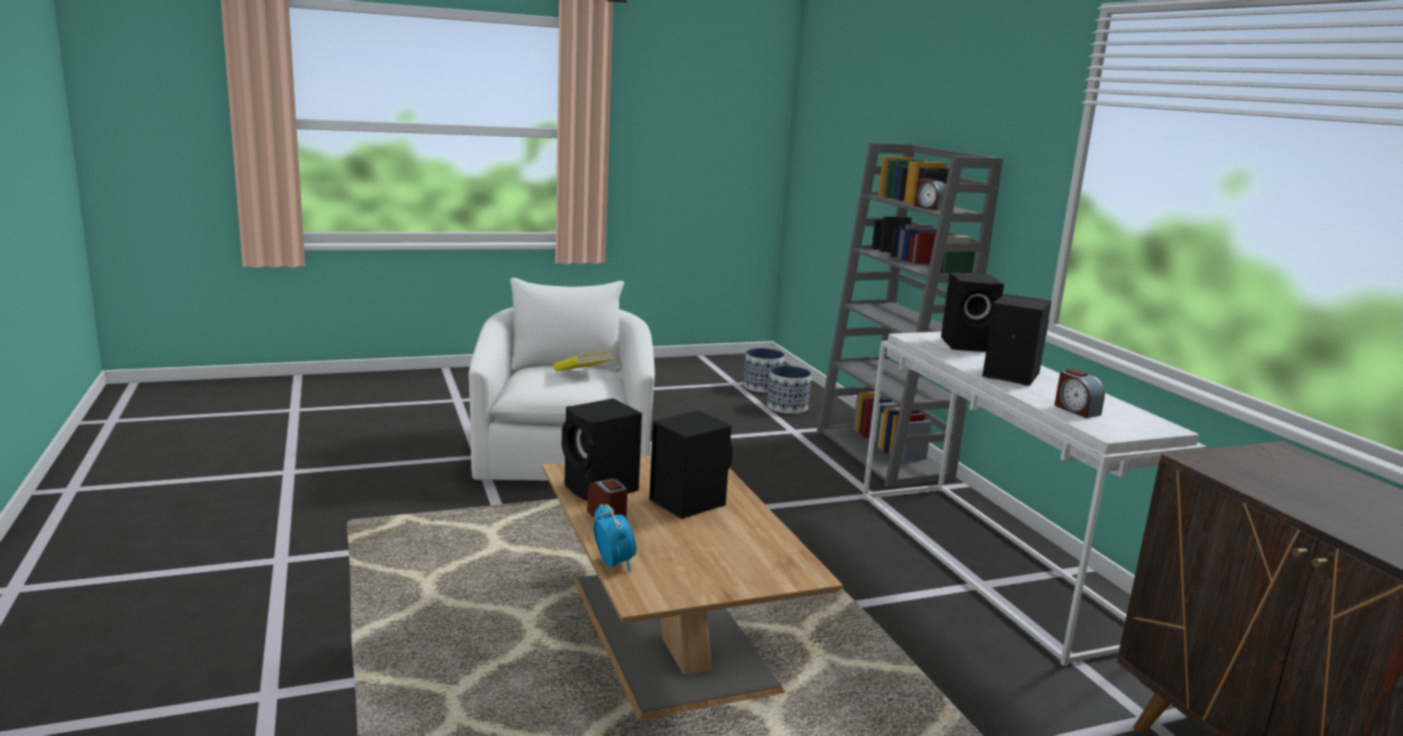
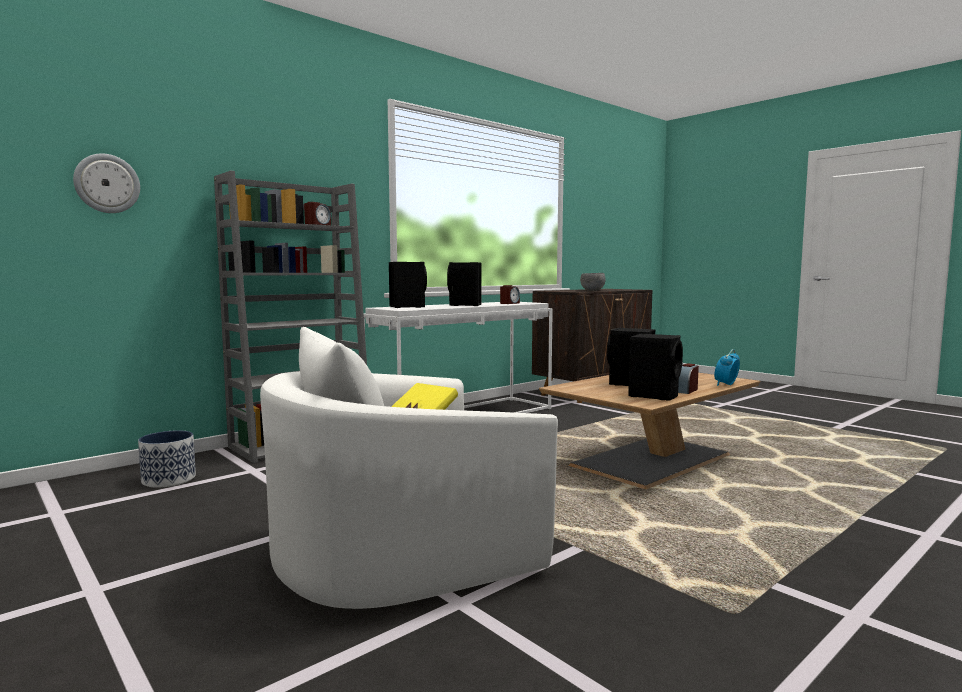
camera: 110 degrees left, 10 degrees down
planter [743,348,785,393] -> none
none -> wall clock [73,153,140,213]
none -> grey bowl [580,273,605,291]

